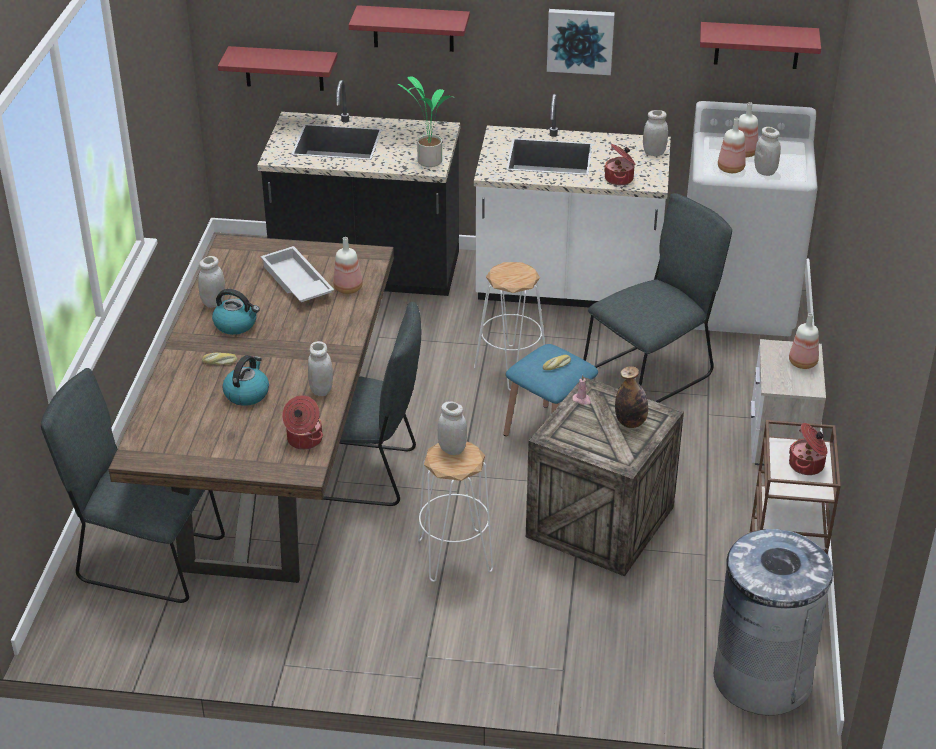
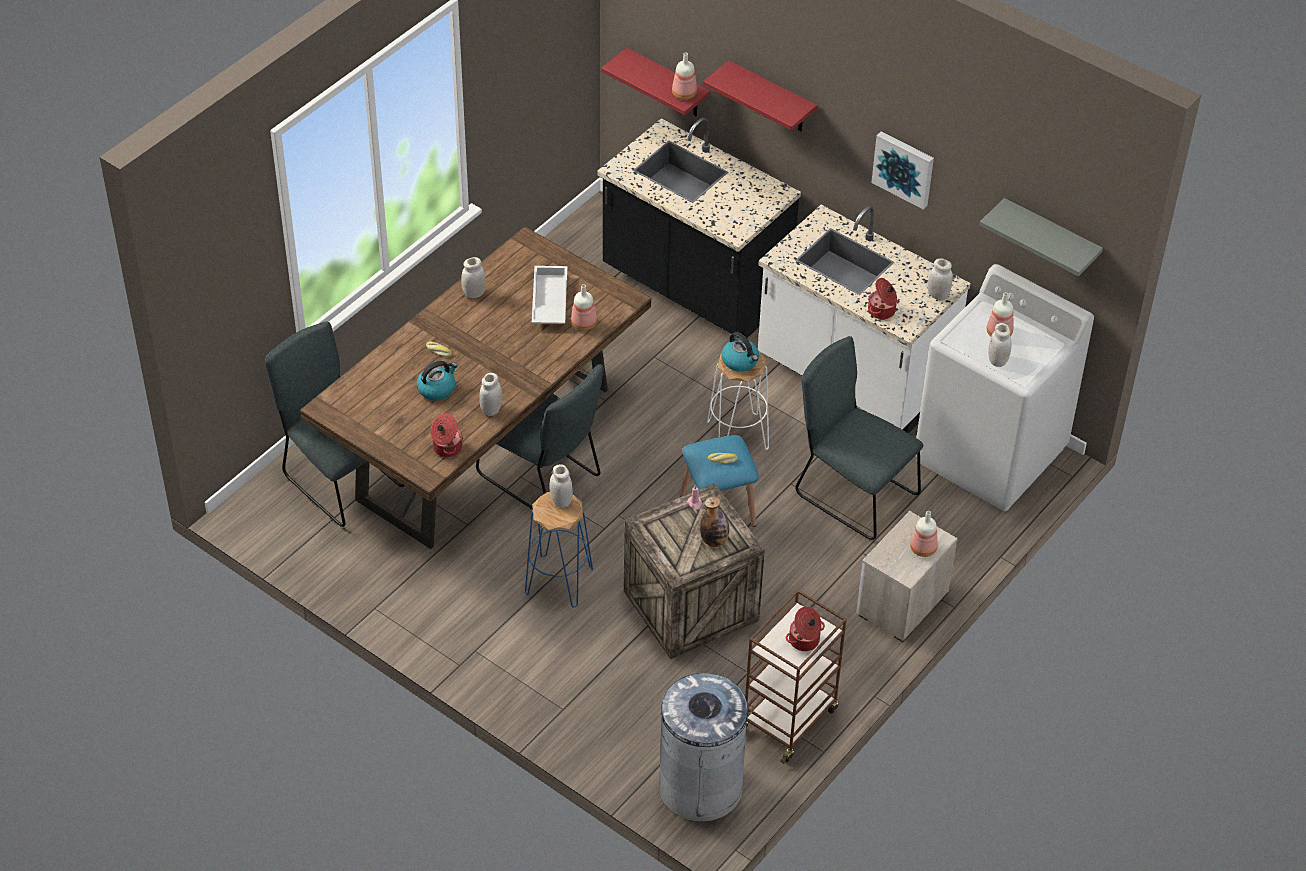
camera: 30 degrees right, 10 degrees up
kettle [212,289,260,335] -> kettle moved to [722,332,759,372]
potted plant [398,76,455,167] -> none
white stool [418,441,493,582] -> blue stool [525,492,593,608]
grey chair [583,193,732,403] -> grey chair turned 135 degrees counterclockwise [795,336,923,540]
red shelf [700,22,821,69] -> grey shelf [979,198,1103,276]
bottle [718,118,746,173] -> bottle moved to [672,52,697,100]

